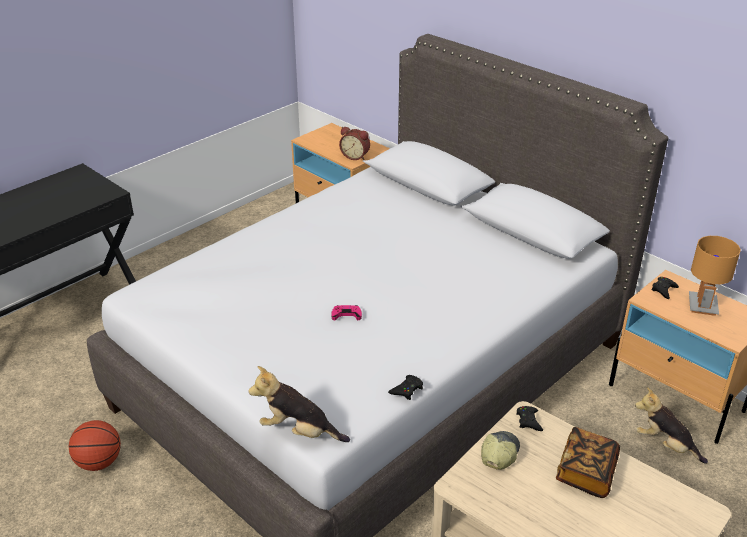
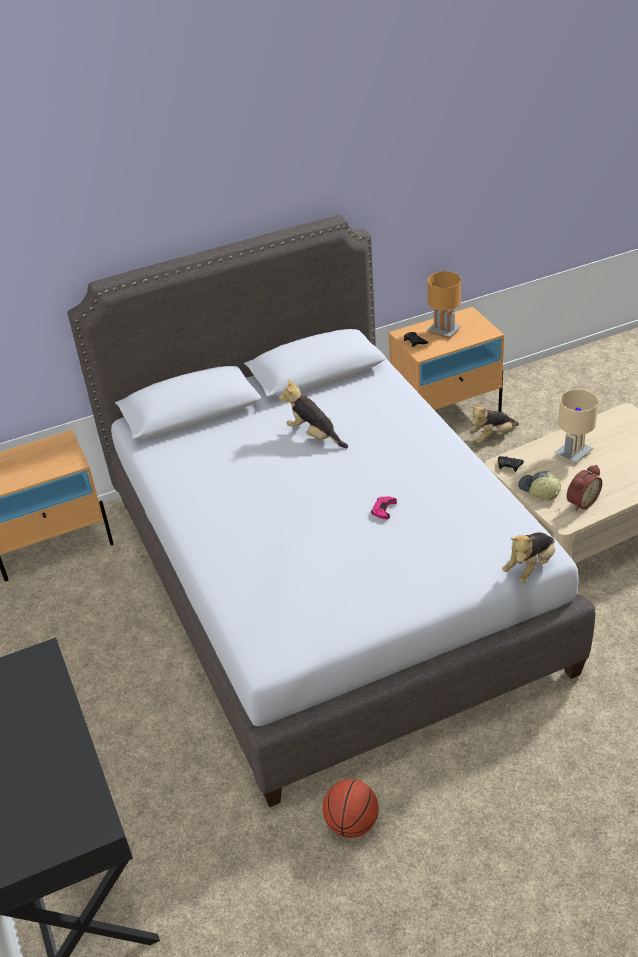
camera: 65 degrees left, 5 degrees up
alarm clock [339,127,370,160] -> alarm clock moved to [567,465,602,511]
black game controller [388,375,423,400] -> none
book [556,427,620,498] -> beige table lamp [555,389,598,464]
none -> plush toy [279,379,348,449]

